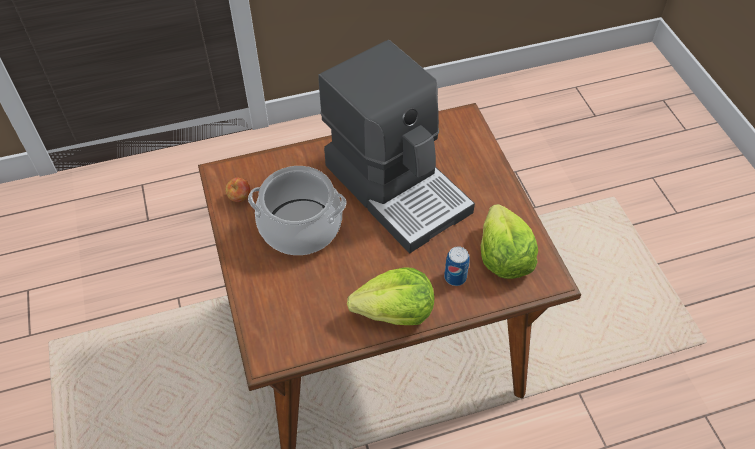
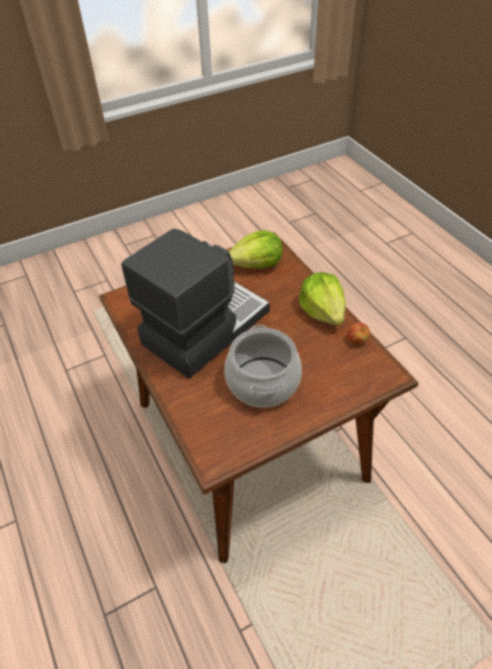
camera: 100 degrees left, 5 degrees down
apple [225,178,250,202] -> apple moved to [347,322,370,344]
can [444,246,470,286] -> none

